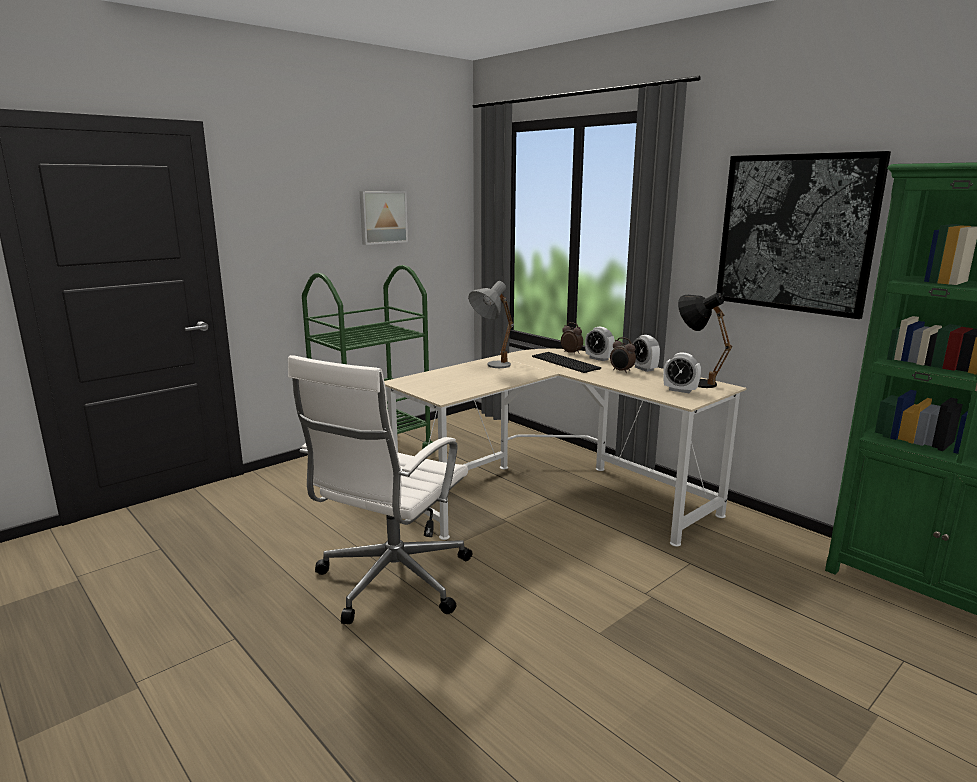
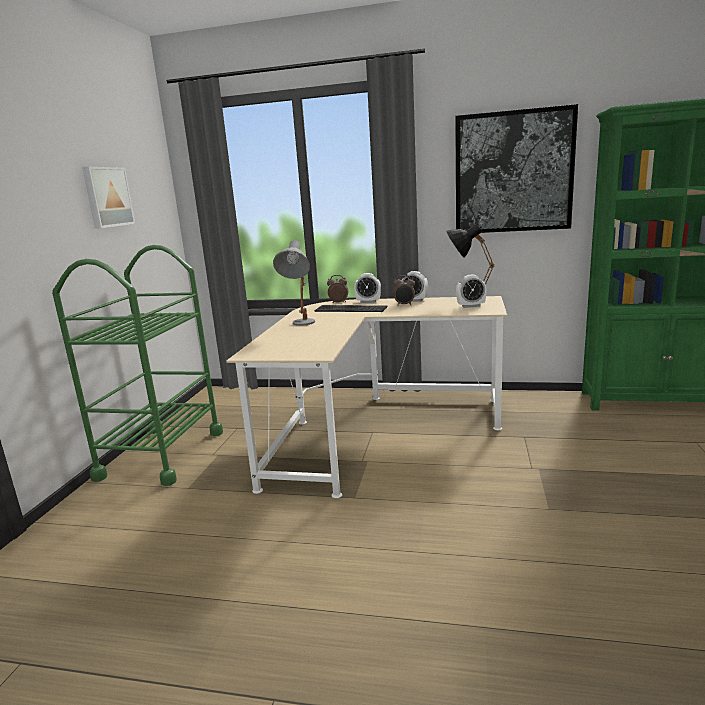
camera: 35 degrees left, 0 degrees up
white office chair [288,355,472,624] -> none

